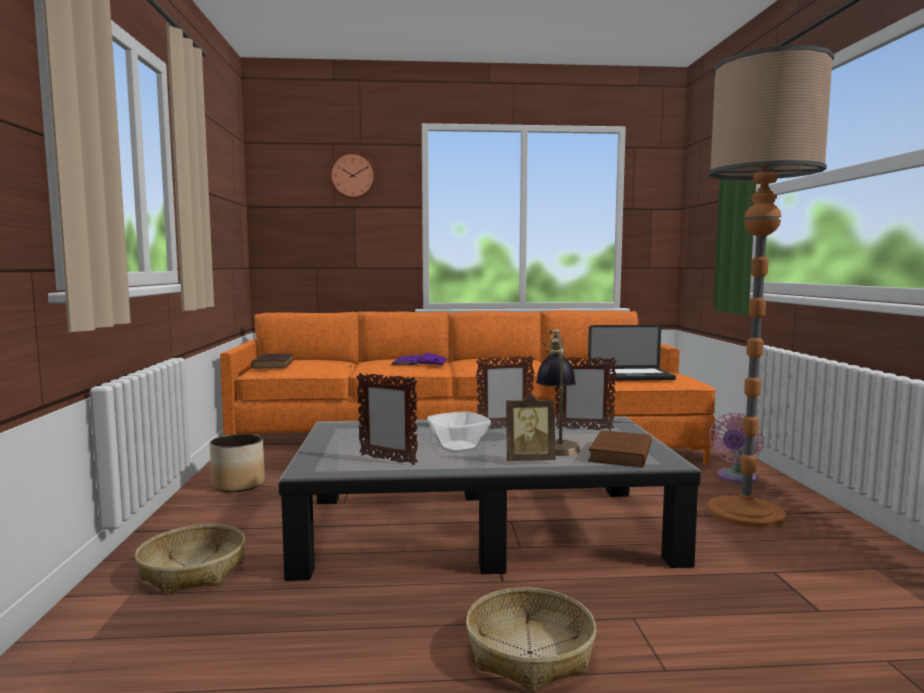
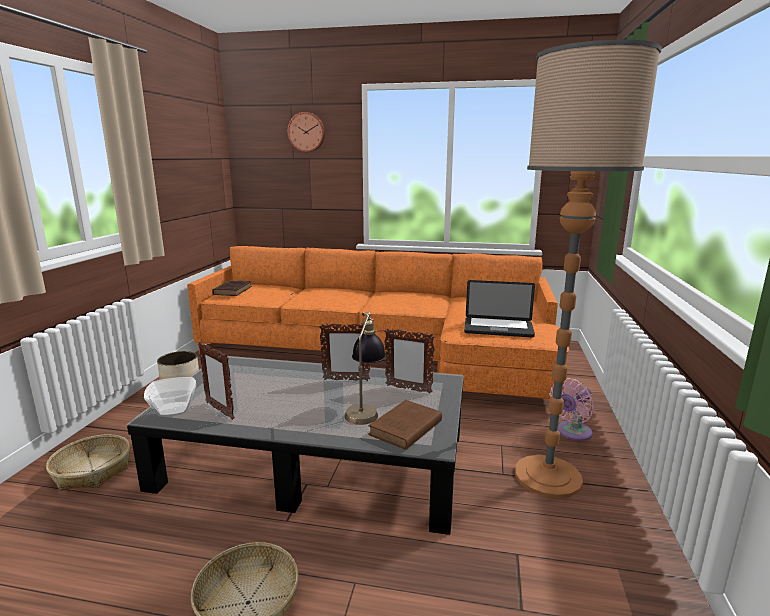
camera: 15 degrees right, 10 degrees up
purple book [391,353,447,365] -> none
bowl [427,411,491,452] -> bowl moved to [144,377,196,417]
picture frame [506,393,556,461] -> none

